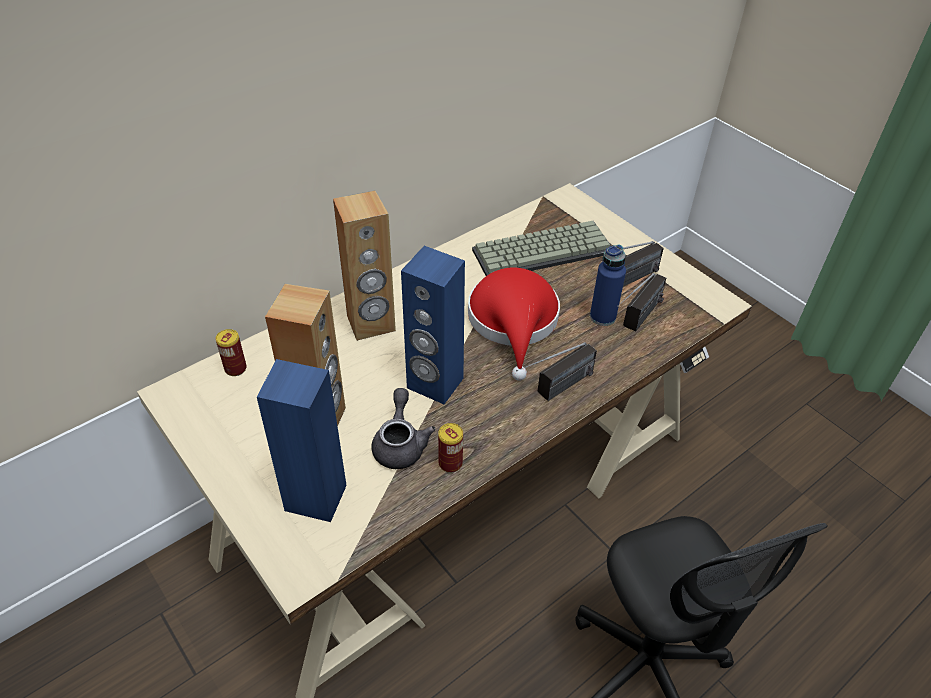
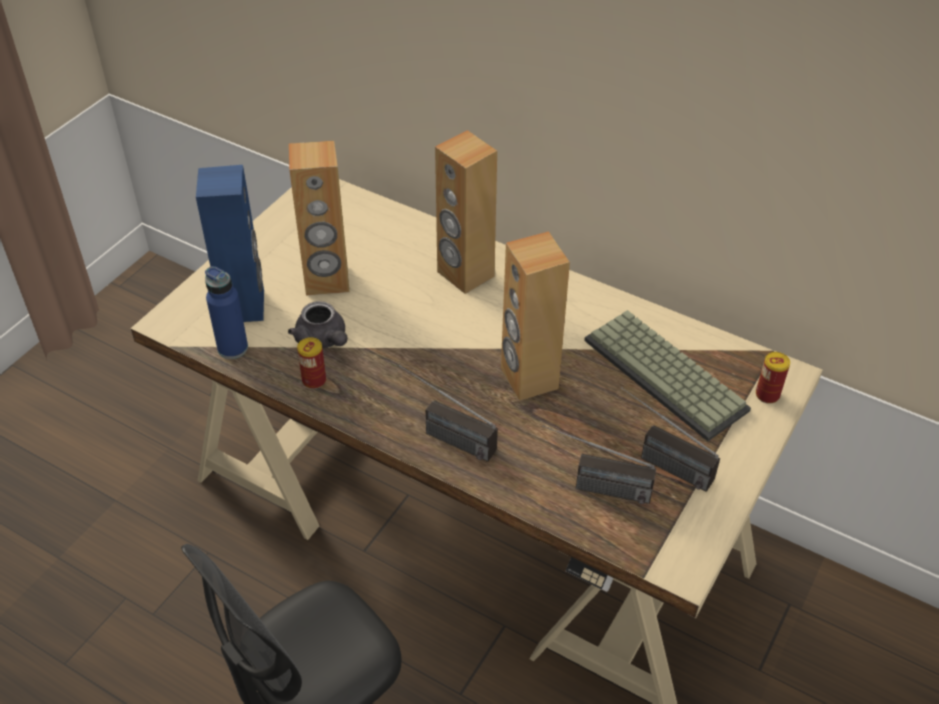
camera: 70 degrees right, 0 degrees up
can [216,329,247,376] -> can moved to [756,352,790,404]
grey teapot [372,388,436,469] -> grey teapot turned 75 degrees clockwise [288,301,348,349]
blue speaker [401,246,465,404] -> none
red hat [468,267,560,381] -> brown speaker [501,232,570,401]
blue bottle [590,244,626,326] -> blue bottle moved to [205,266,248,359]

